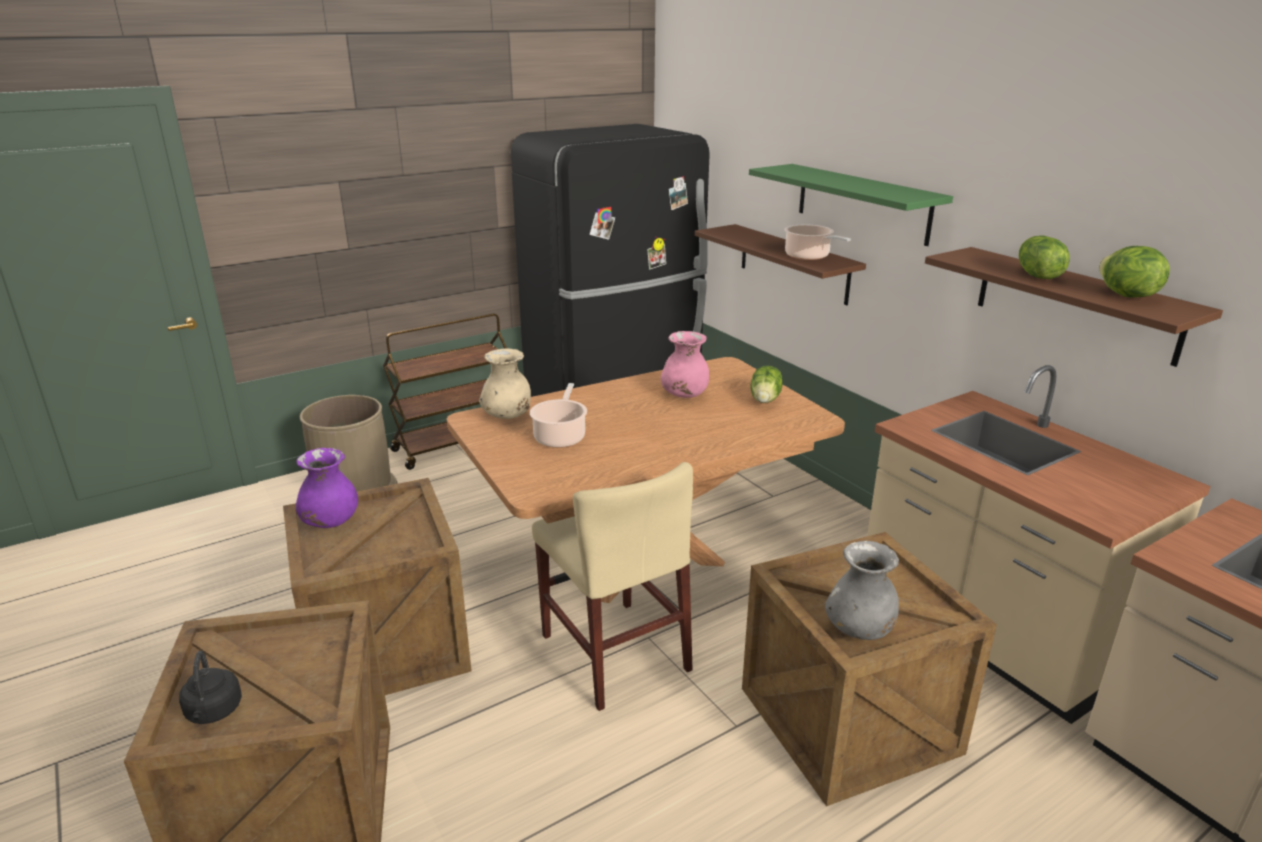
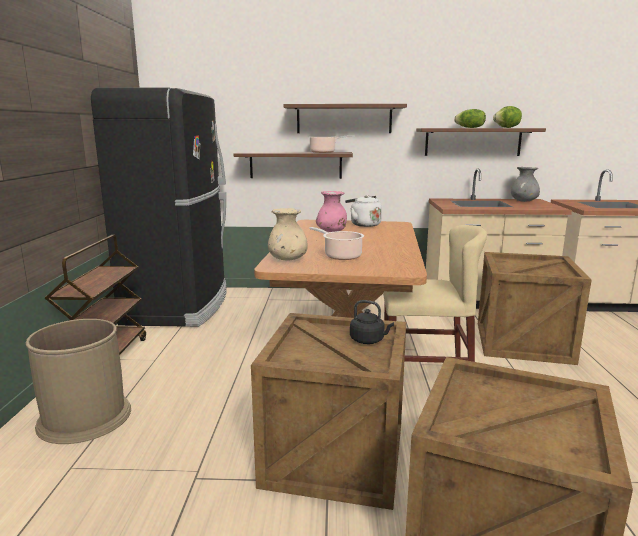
camera: 55 degrees left, 10 degrees down
black kettle [179,651,242,724] -> black kettle moved to [350,300,394,344]
purple vase [296,448,358,528] -> none
green shelf [749,164,953,246] -> brown shelf [283,104,407,133]
lettuce [750,366,782,403] -> white kettle [345,195,382,227]
grey vase [825,541,899,640] -> grey vase moved to [511,167,540,202]

